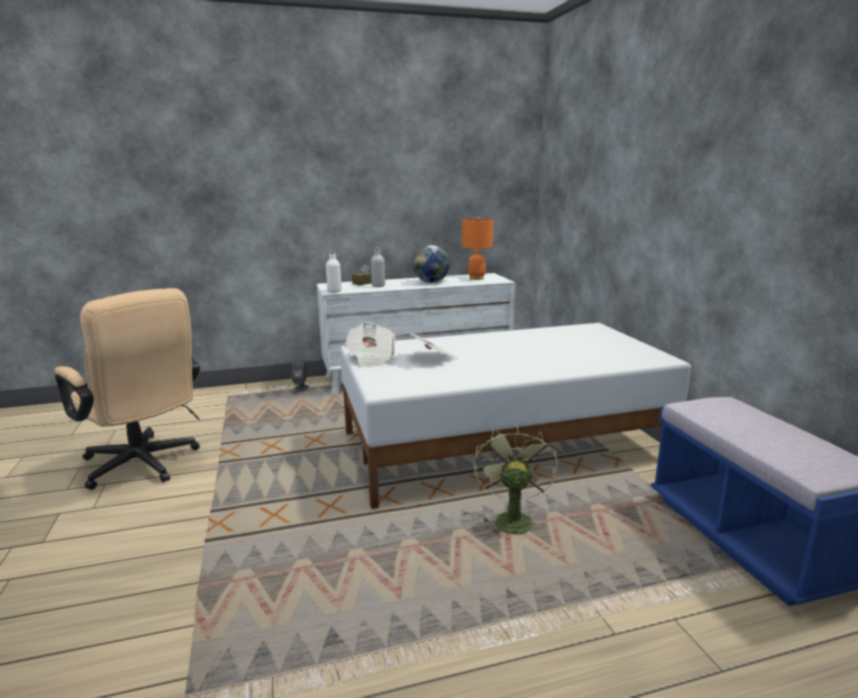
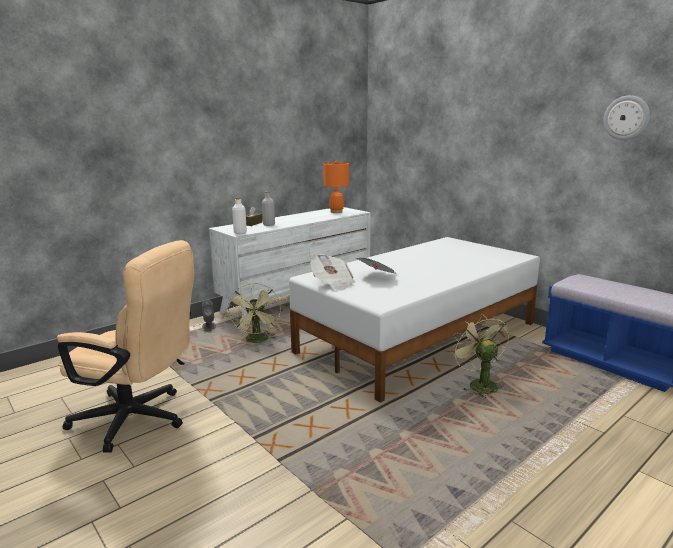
camera: 25 degrees left, 0 degrees up
globe [413,245,450,283] -> none
none -> green fan [228,283,281,343]
none -> wall clock [603,95,650,140]

